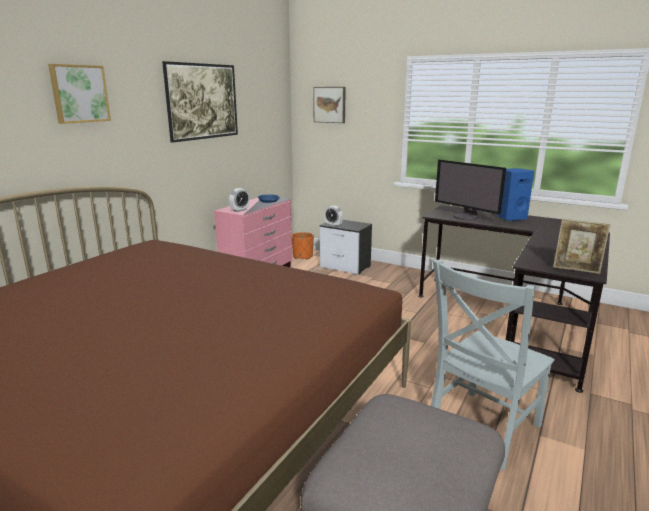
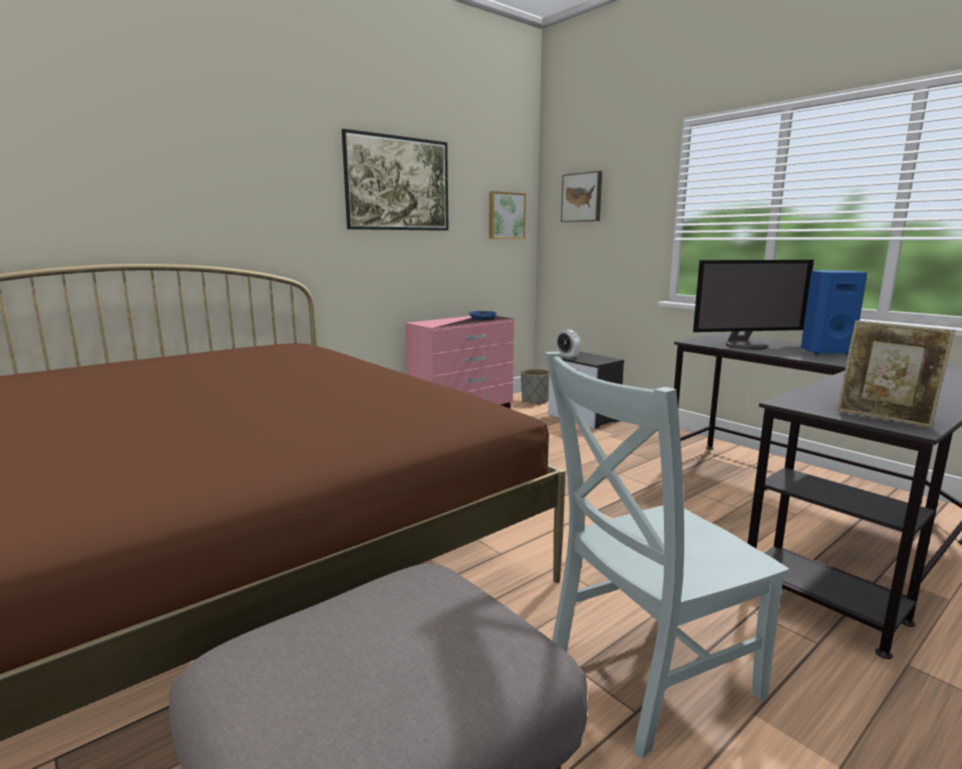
camera: 20 degrees right, 5 degrees down
picture [48,64,111,124] -> picture moved to [489,191,526,239]
alarm clock [229,188,249,212] -> none
orange planter [292,232,314,260] -> grey planter [521,369,549,405]
monitor [435,159,506,220] -> monitor turned 75 degrees counterclockwise [693,260,814,350]

